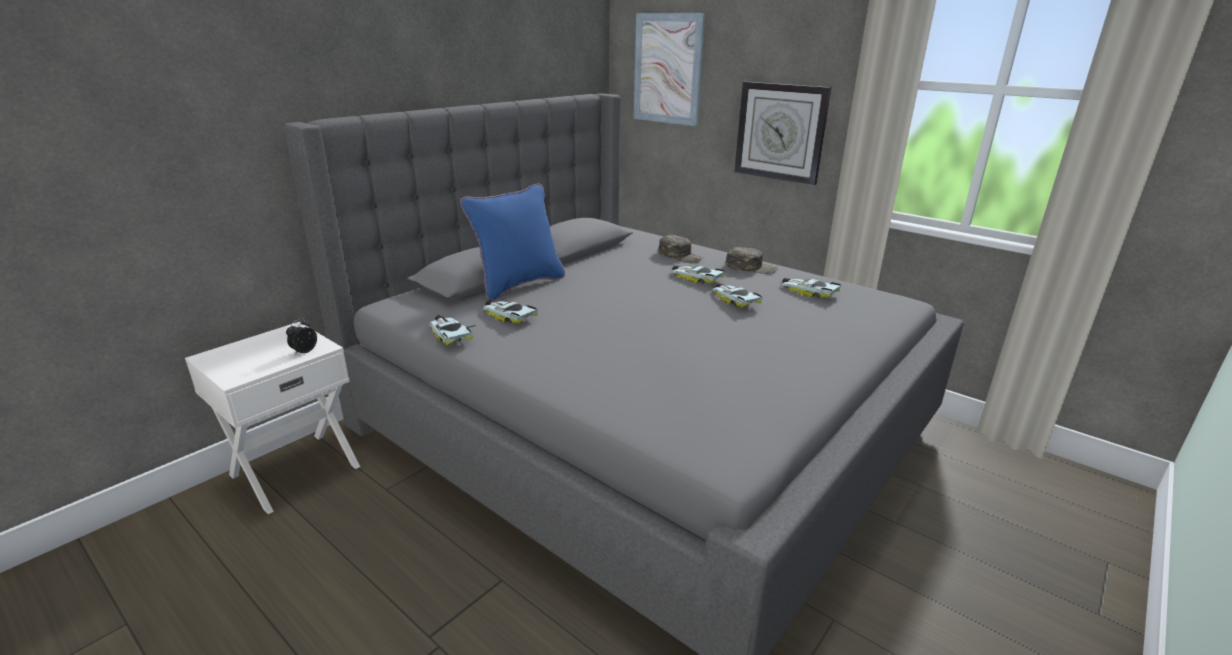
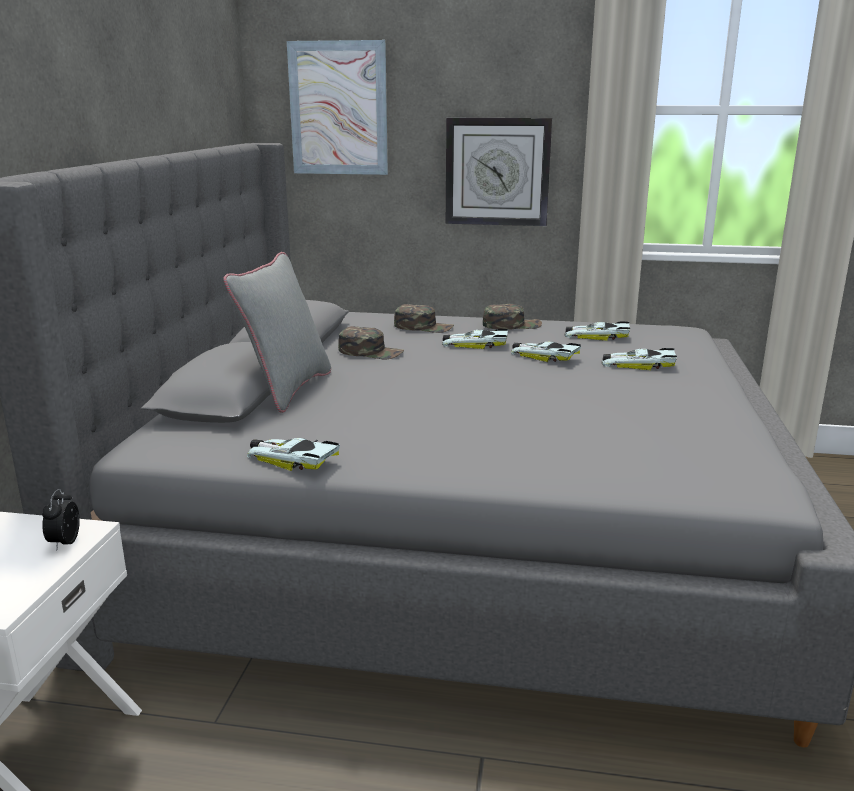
camera: 30 degrees left, 5 degrees down
blue pillow [460,184,565,301] -> grey pillow [223,252,331,413]
toy car [482,300,538,324] -> toy car moved to [601,348,677,371]
none -> green cap [338,326,404,359]

